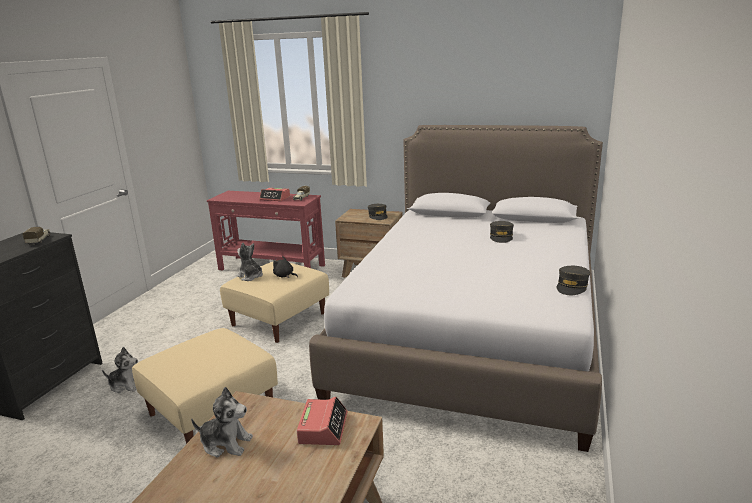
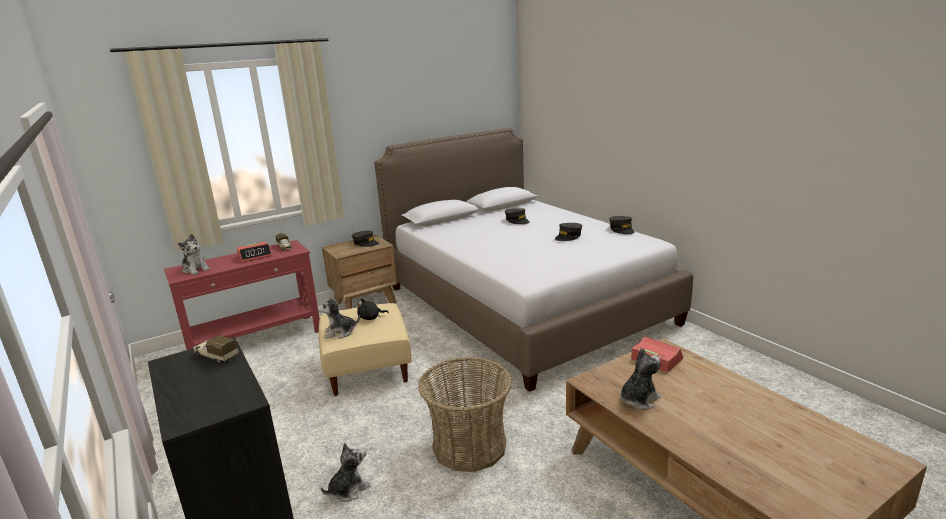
camera: 50 degrees left, 0 degrees up
beige ottoman [132,328,278,444] -> basket [418,357,512,472]
none -> plush toy [178,234,210,275]
none -> grey cap [555,223,582,241]

